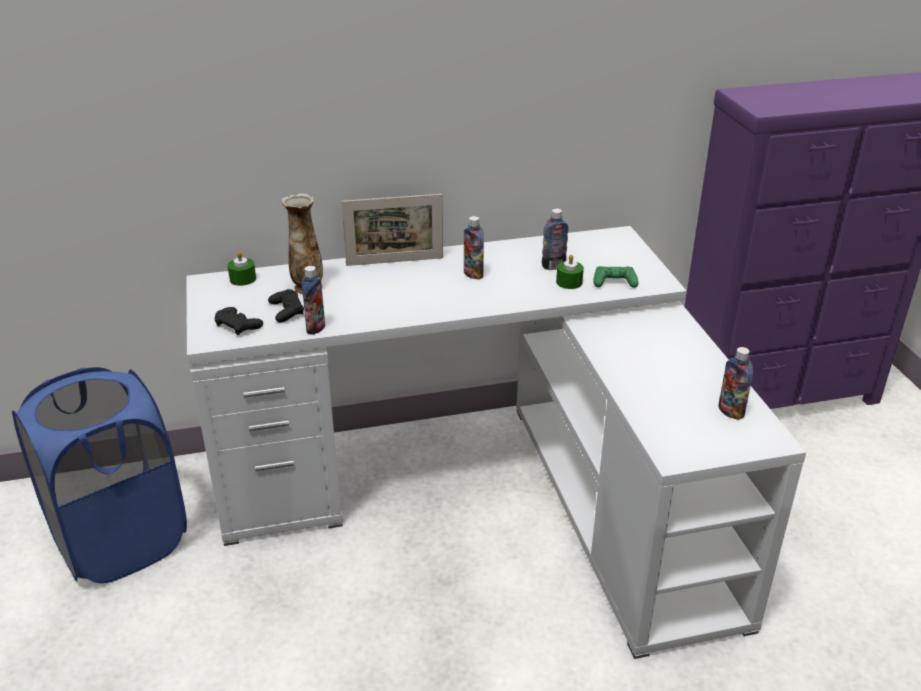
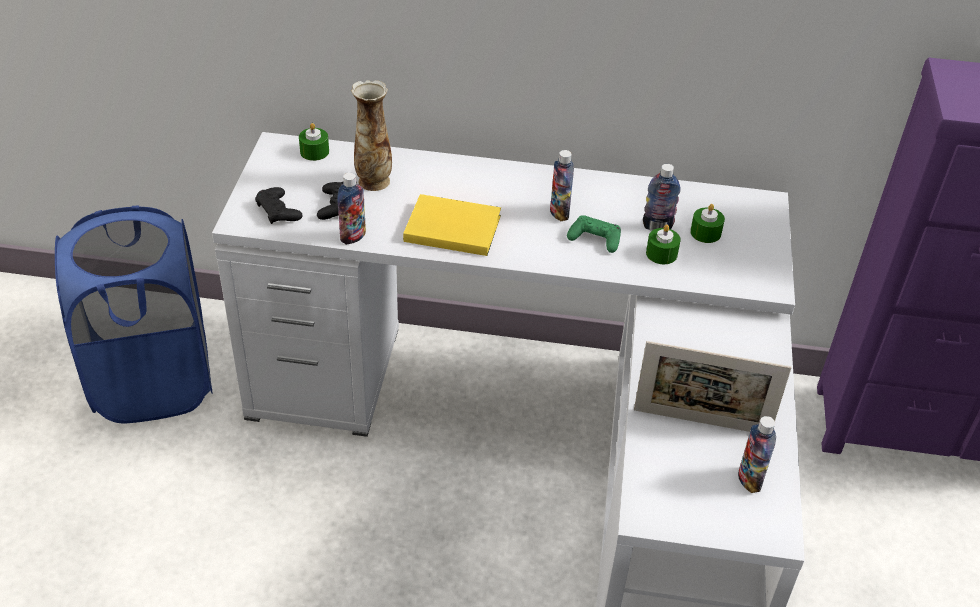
camera: 20 degrees right, 10 degrees up
picture frame [341,194,443,266] -> picture frame moved to [634,341,792,432]
green game controller [594,266,638,288] -> green game controller moved to [567,215,621,253]
none -> yellow book [403,194,501,256]
none -> green candle [690,204,725,243]

